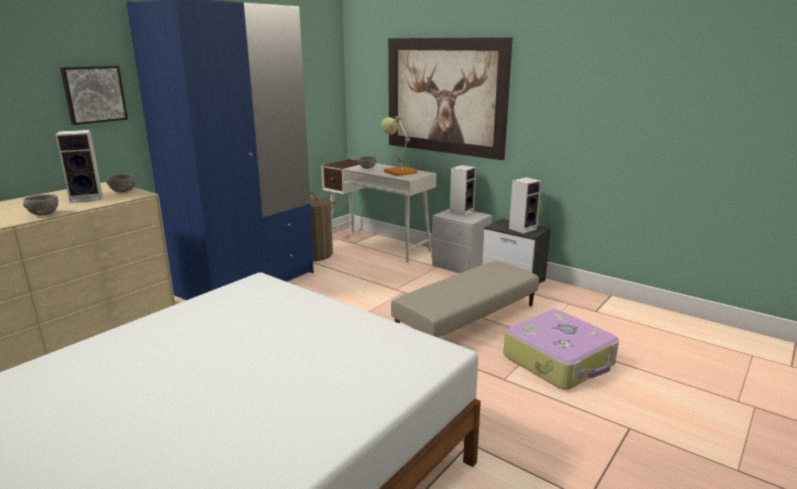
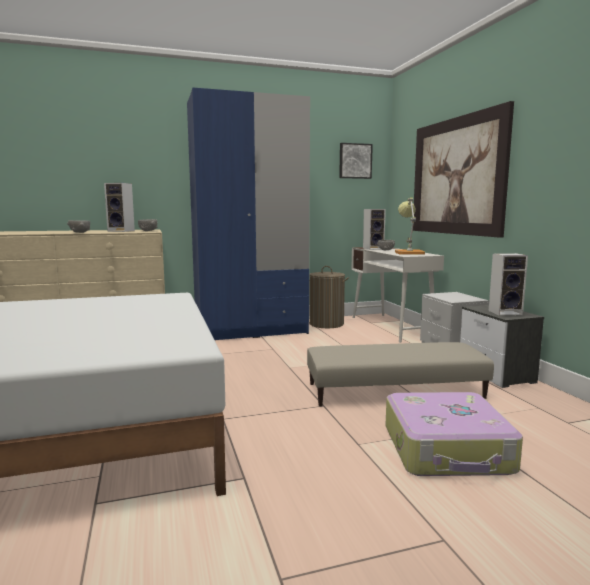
camera: 35 degrees right, 10 degrees down
picture [60,66,128,125] -> picture moved to [339,143,373,179]
speaker [450,165,476,216] -> speaker moved to [363,209,386,250]

